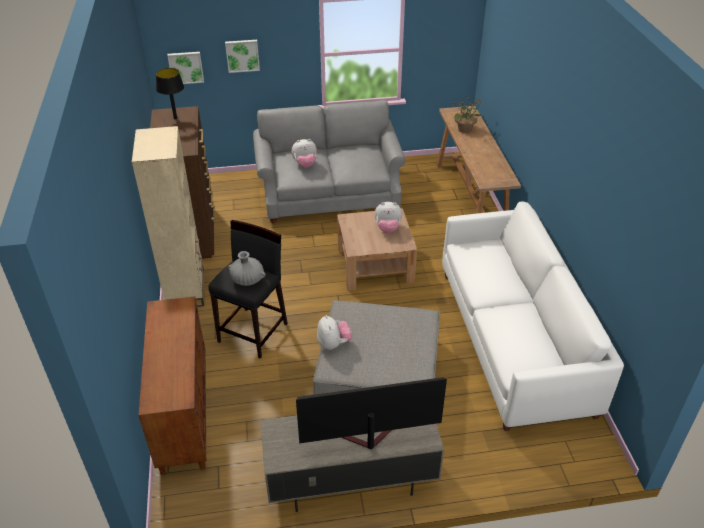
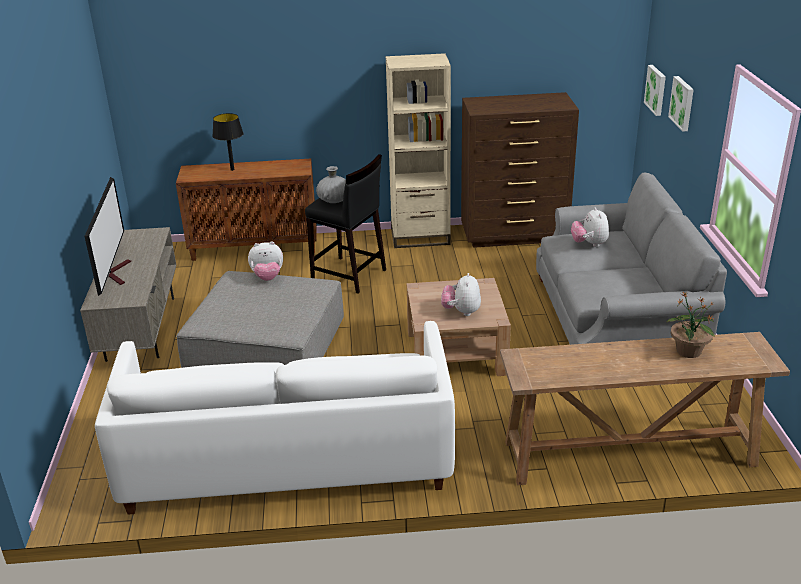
camera: 95 degrees right, 10 degrees down
black table lamp [156,68,184,119] -> black table lamp moved to [212,113,244,171]

